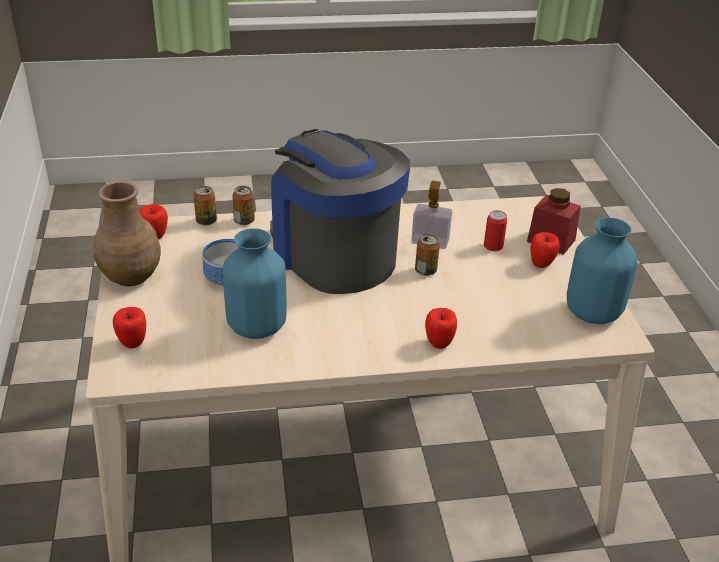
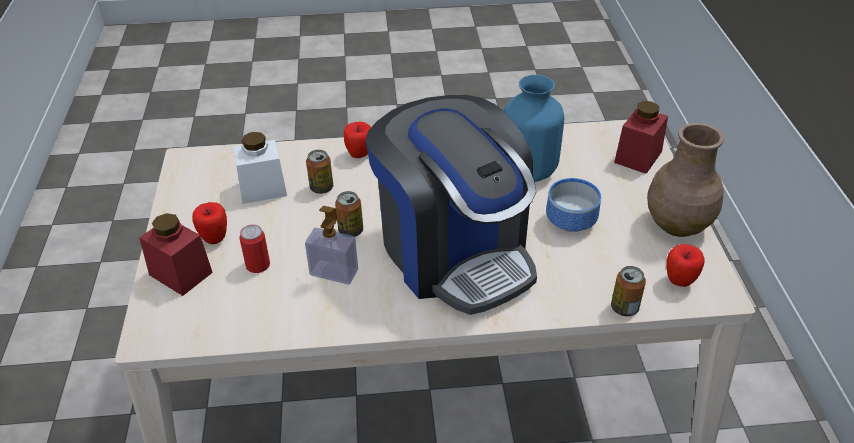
camera: 175 degrees left, 5 degrees up
apple [113,307,146,349] -> red jar [614,101,668,174]
can [232,186,255,225] -> can moved to [306,150,333,194]
blue vase [567,217,637,324] -> none
none -> white jar [233,132,287,204]

